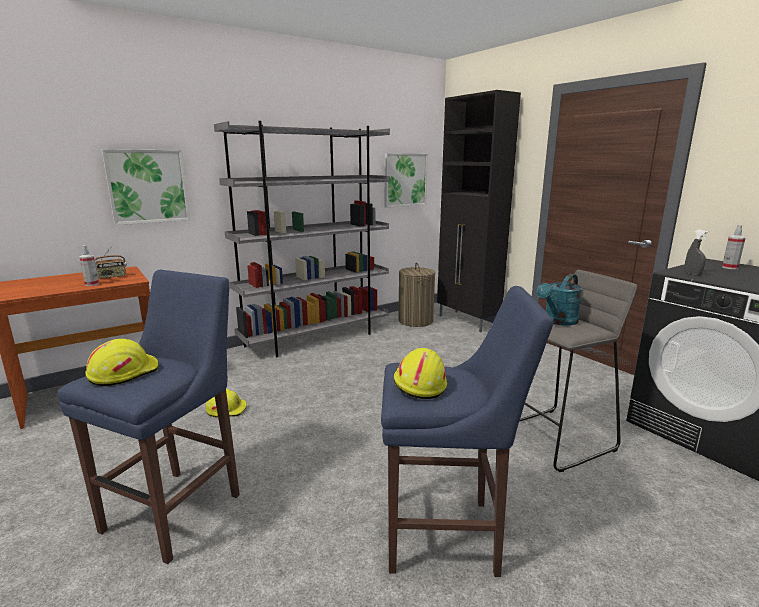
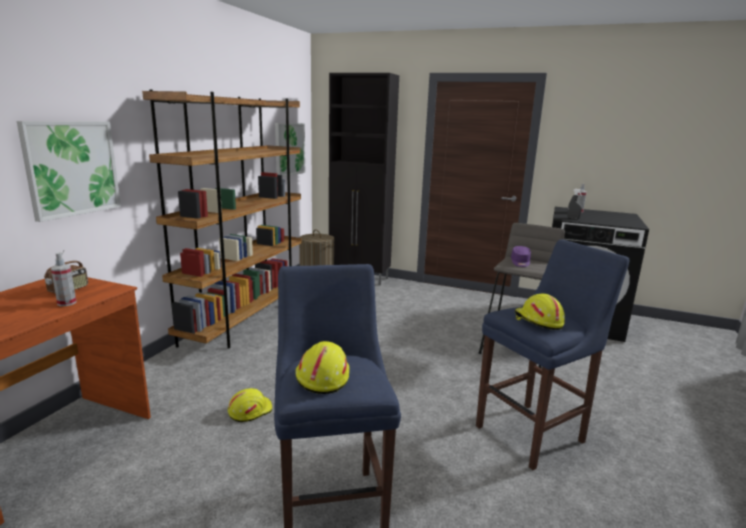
camera: 35 degrees left, 0 degrees up
grey bookcase [214,121,390,357] -> brown bookcase [142,90,302,349]
turquoise watering can [536,274,582,326] -> purple cap [511,246,531,267]

